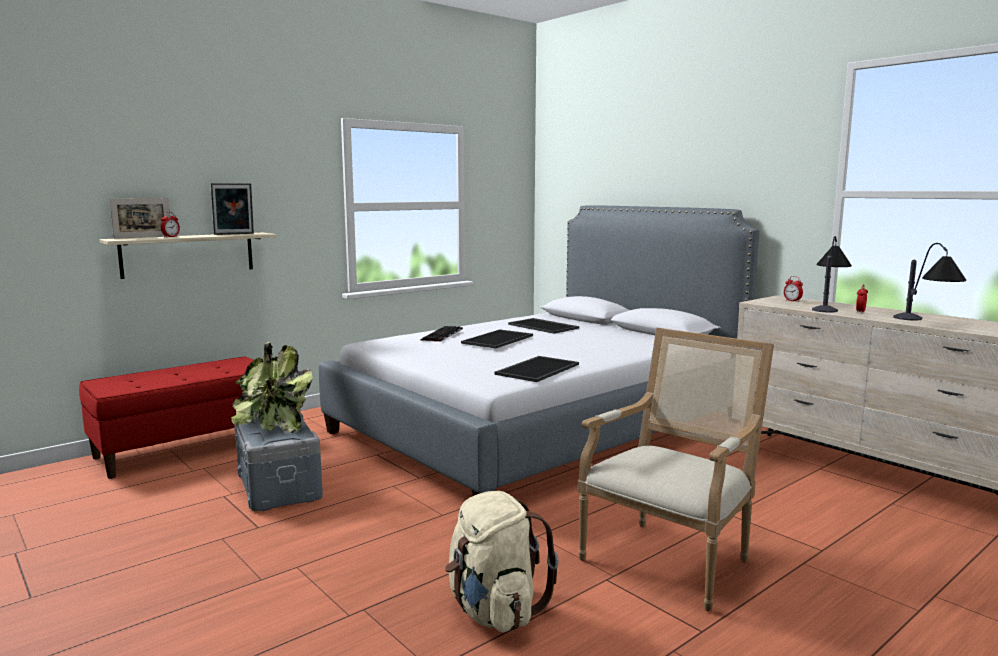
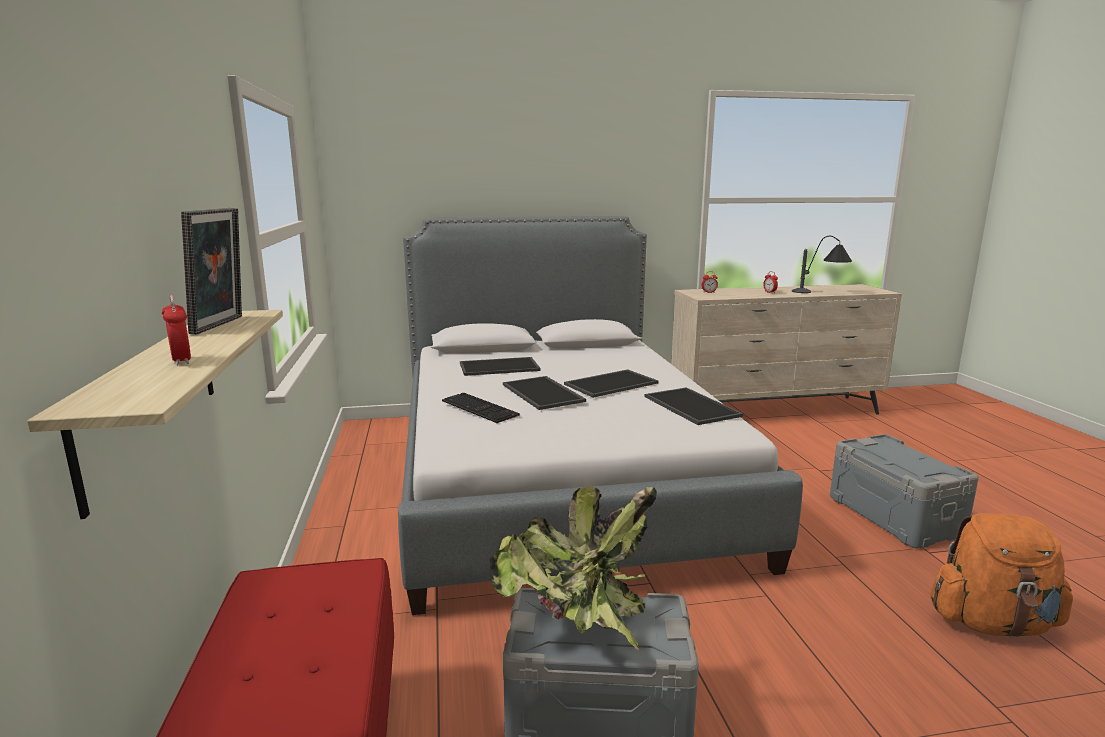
camera: 60 degrees left, 5 degrees up
picture frame [109,198,170,239] -> none
beige backpack [445,491,559,632] -> orange backpack [930,513,1073,638]
armchair [578,327,774,612] -> grey storage box [830,434,979,548]
table lamp [812,236,852,313] -> none
none -> tray [564,369,658,398]

